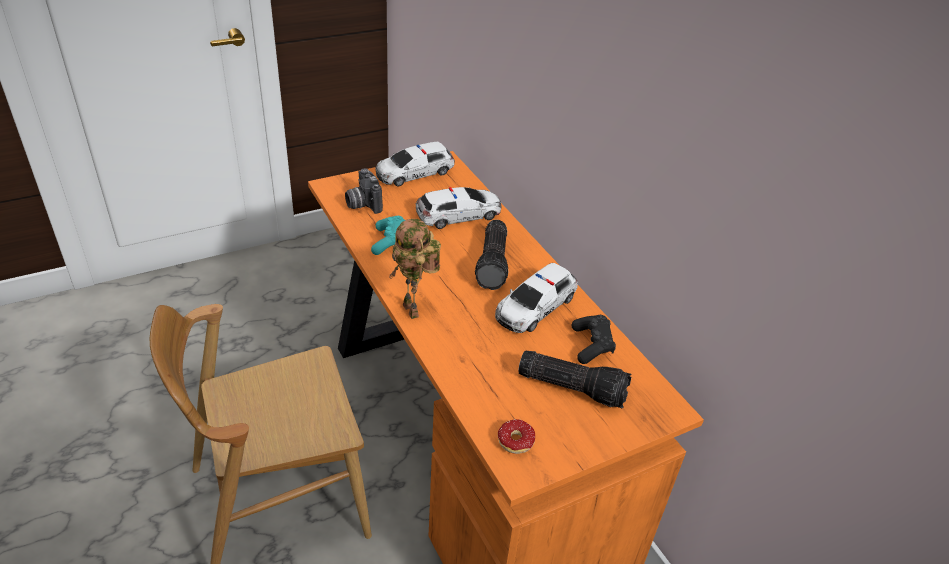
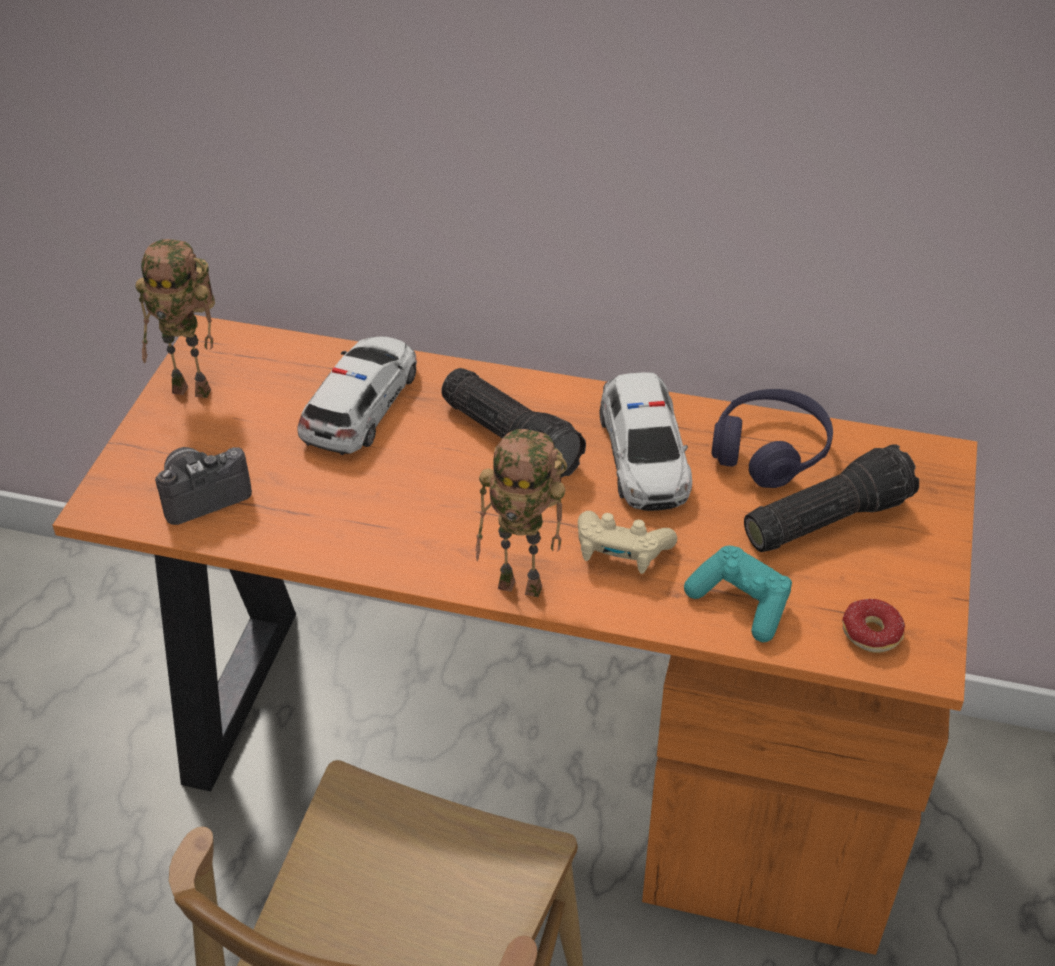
camera: 45 degrees left, 5 degrees up
camera [345,169,383,214] -> camera turned 135 degrees clockwise [155,447,252,525]
turquoise game controller [371,216,405,255] -> turquoise game controller moved to [684,545,792,642]
toy car [375,142,455,186] -> toy robot [135,239,215,398]
black game controller [572,315,616,364] -> purple headphones [711,389,833,488]
none -> beige game controller [578,511,677,574]

